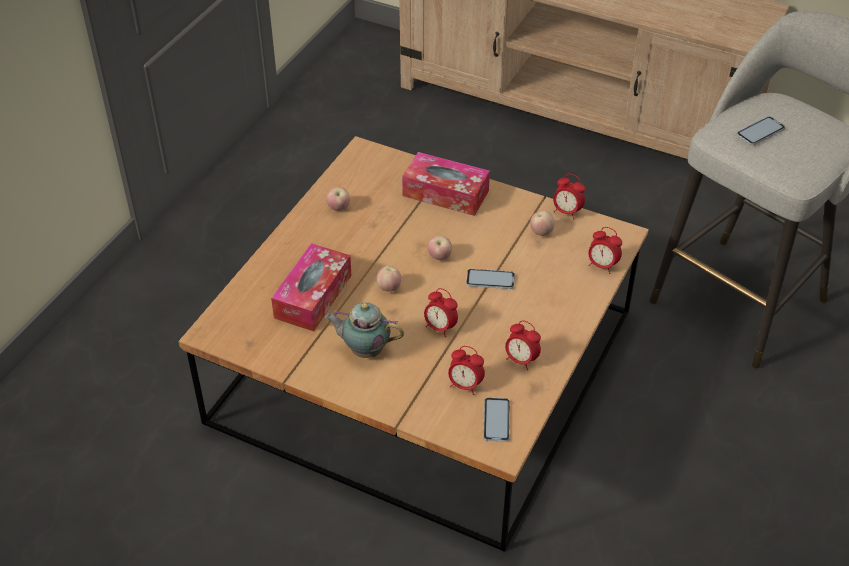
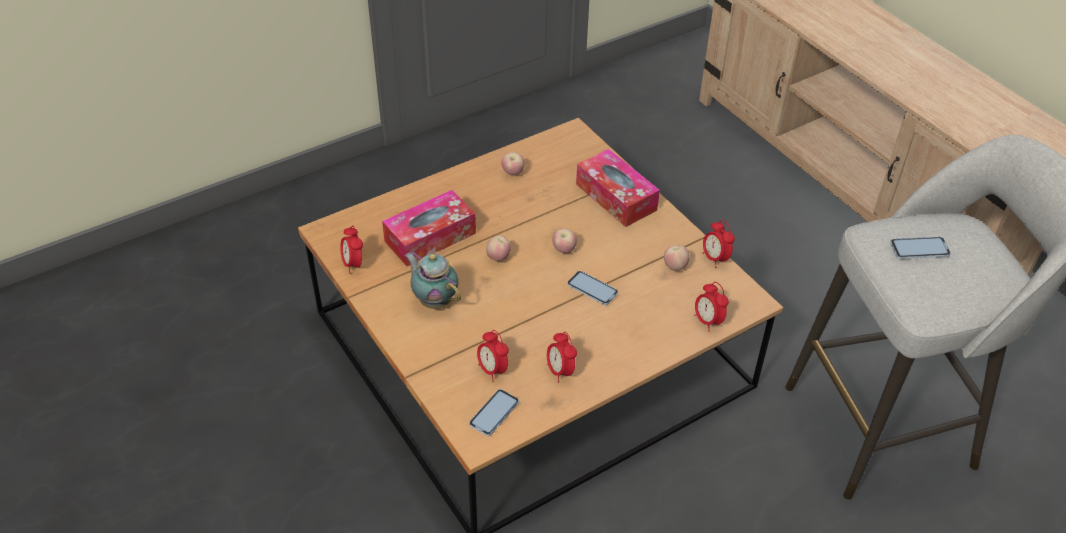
camera: 30 degrees right, 0 degrees up
alarm clock [424,288,458,337] -> alarm clock moved to [340,225,363,274]

